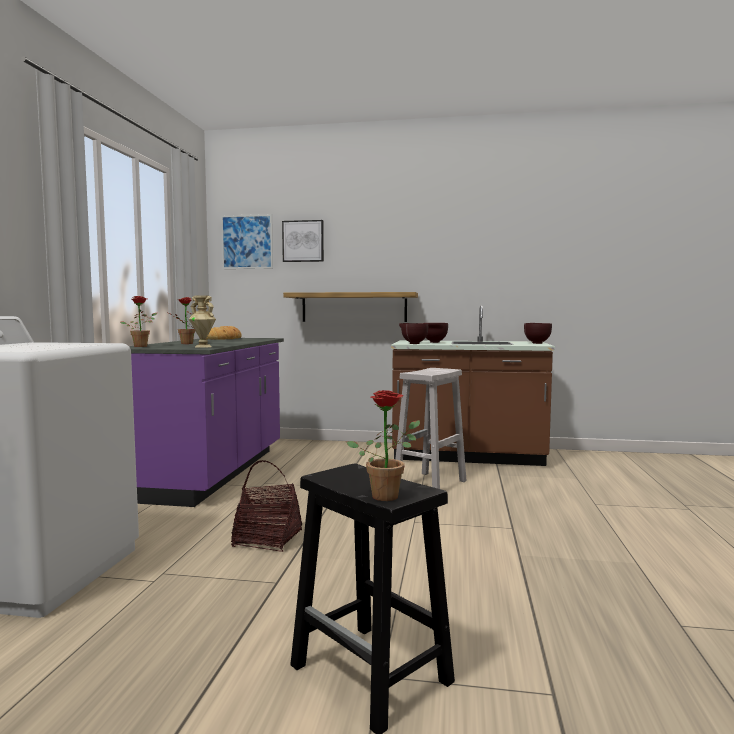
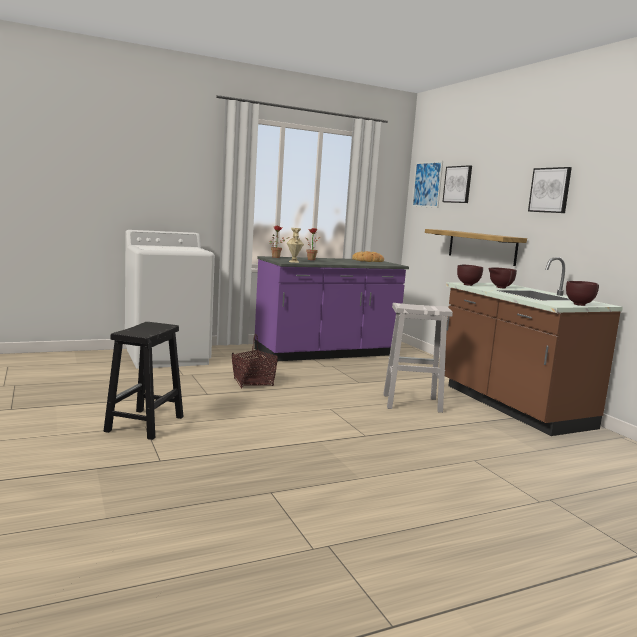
camera: 55 degrees right, 5 degrees up
potted plant [347,390,420,501] -> none
none -> picture [528,167,572,213]

